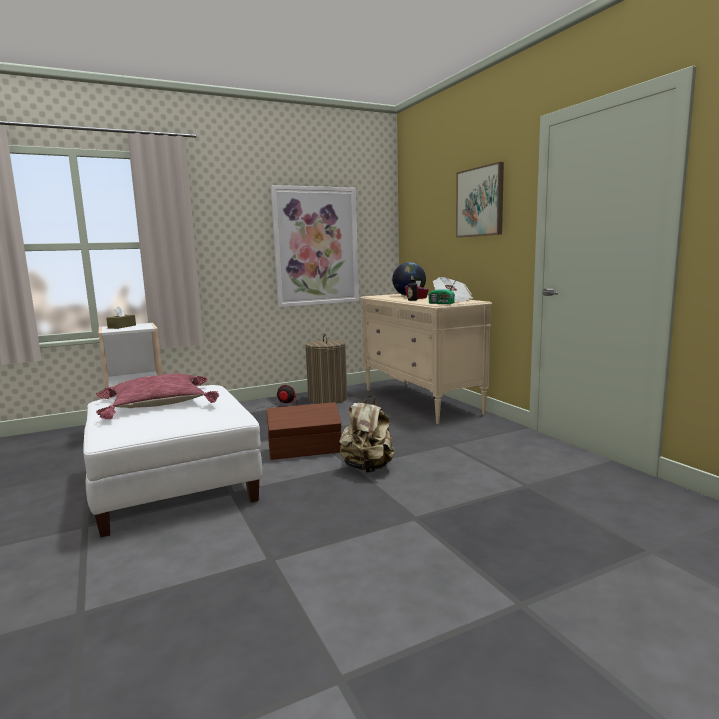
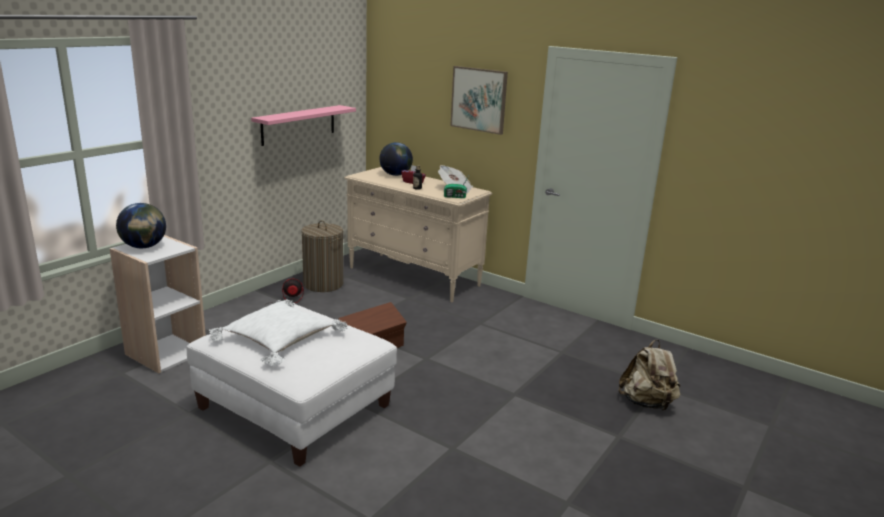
camera: 30 degrees left, 10 degrees up
red pillow [96,373,220,420] -> white pillow [209,300,348,366]
brown tissue box [106,306,136,329] -> globe [116,203,166,248]
picture [271,185,359,307] -> pink shelf [251,105,356,146]
beige backpack [339,395,395,473] -> beige backpack moved to [618,339,680,411]

